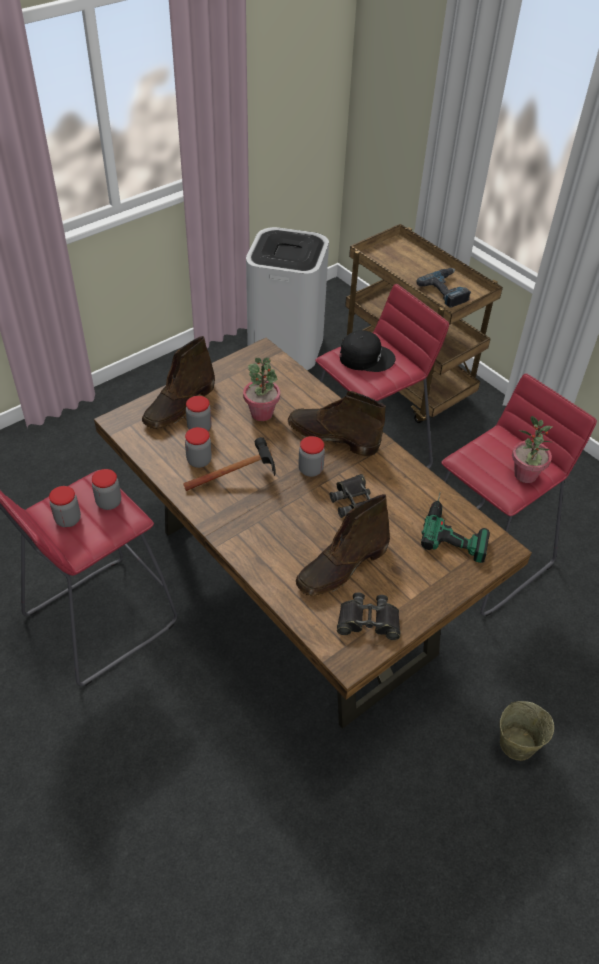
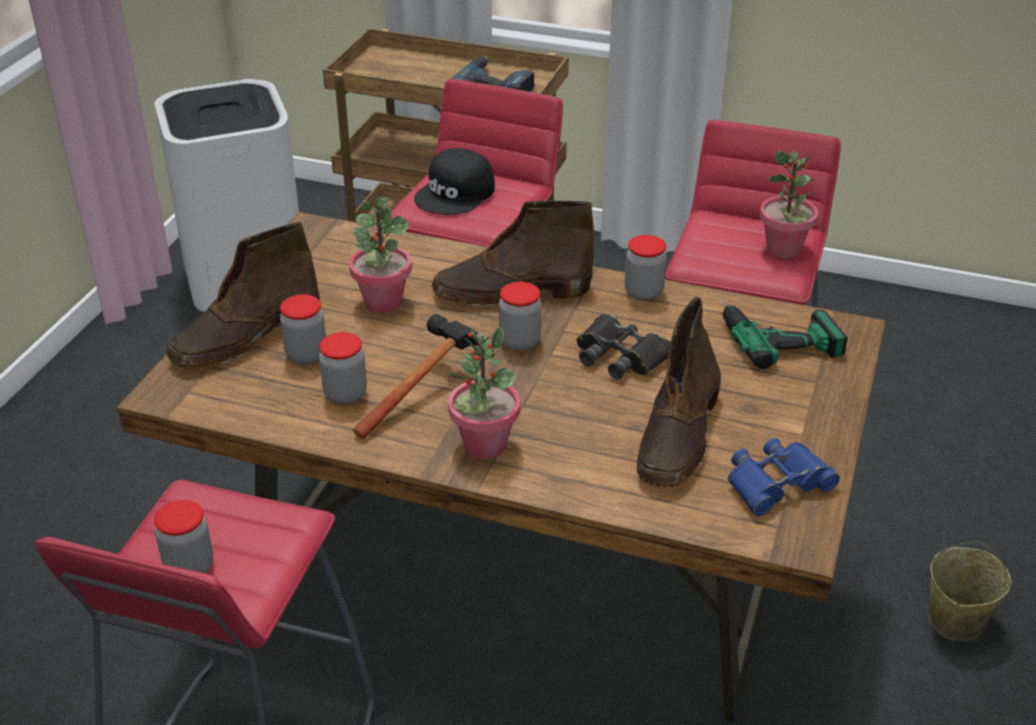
camera: 30 degrees left, 10 degrees down
jar [92,469,121,510] -> jar moved to [625,235,667,301]
brown boot [142,336,215,429] -> brown boot turned 45 degrees clockwise [167,222,320,368]
black binoculars [337,592,401,640] -> blue binoculars [728,438,840,516]
black cap [340,330,395,372] -> black cap turned 150 degrees clockwise [414,148,495,215]
none -> potted plant [448,326,520,459]

